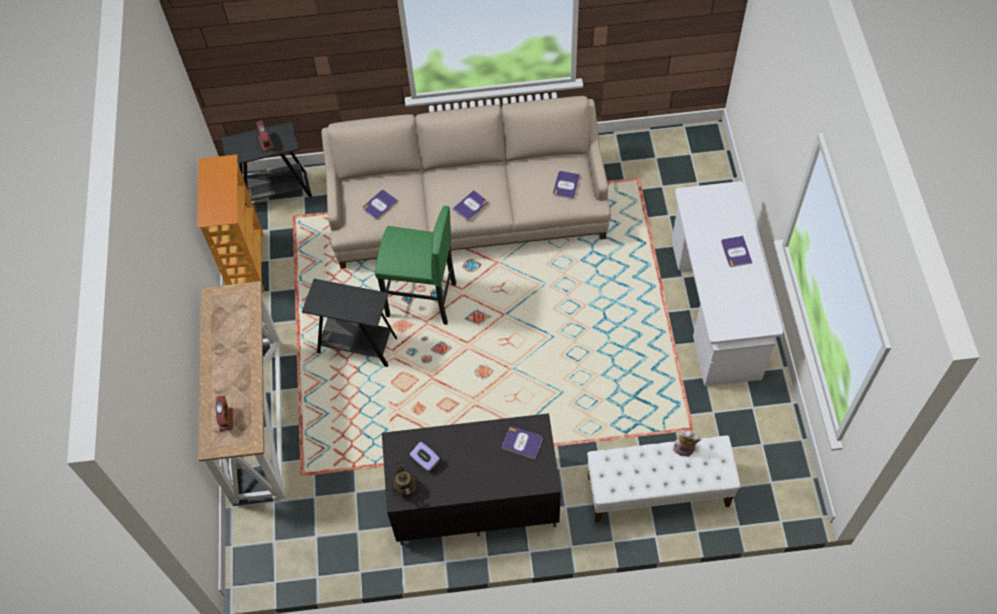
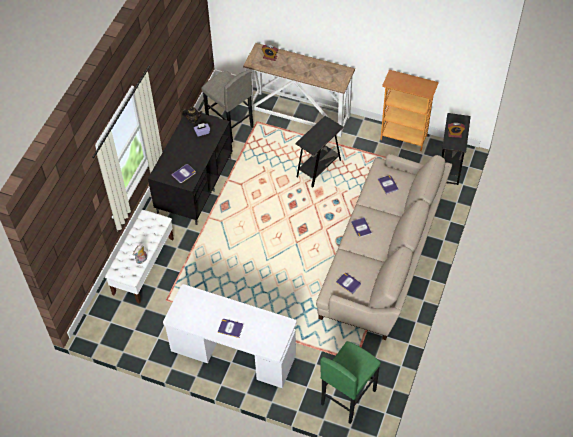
camera: 115 degrees right, 5 degrees down
green stool [375,206,456,325] -> green stool moved to [320,341,381,424]
none -> grey stool [201,70,254,142]

